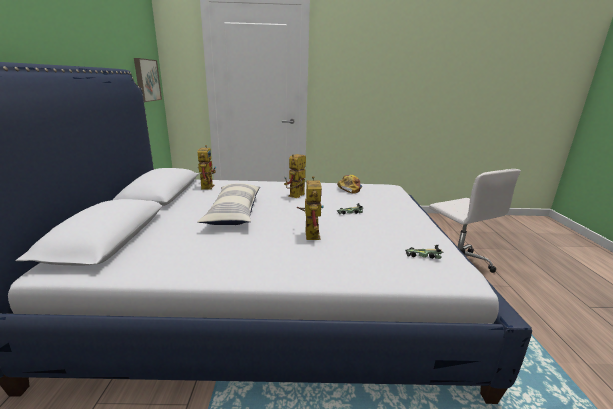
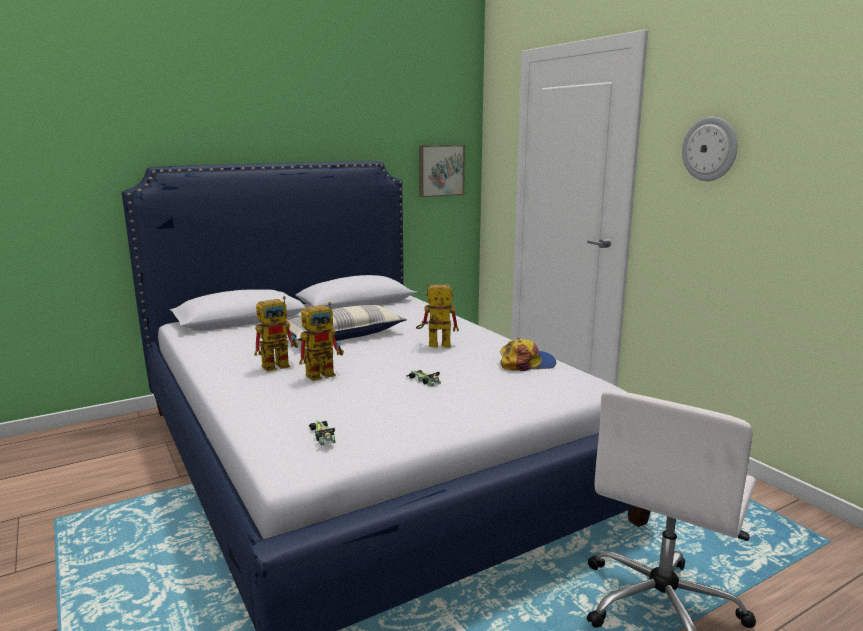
camera: 60 degrees right, 5 degrees down
toy robot [198,145,216,189] -> toy robot moved to [254,296,298,372]
none -> wall clock [682,117,738,181]

